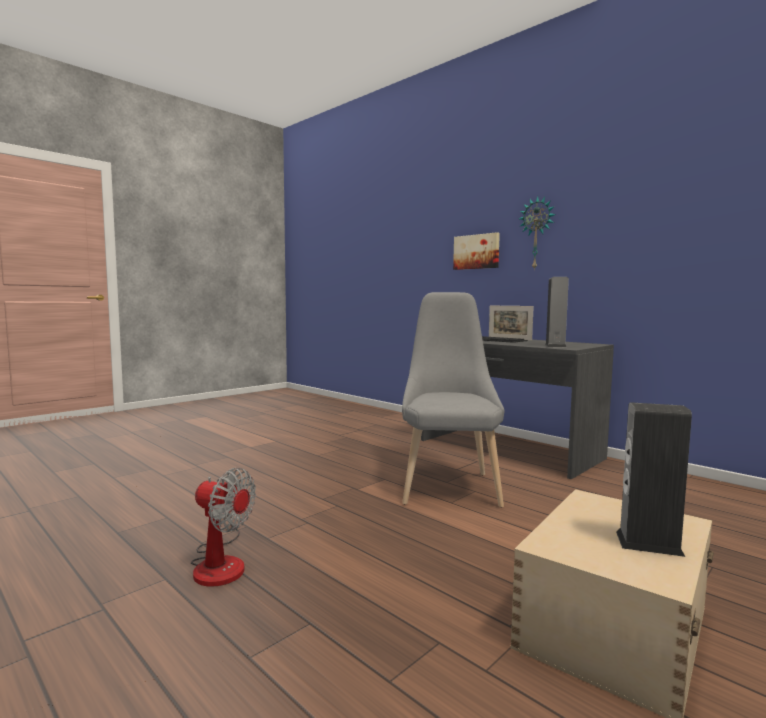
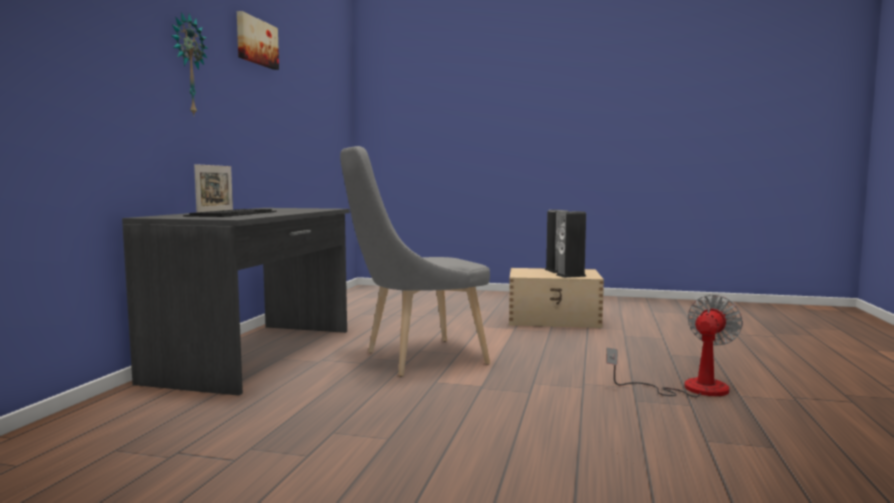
camera: 120 degrees left, 0 degrees up
fan [191,468,256,587] -> fan turned 45 degrees clockwise [606,294,743,397]
picture [453,232,500,270] -> picture moved to [237,11,279,70]
speaker [545,277,569,347] -> speaker moved to [556,211,587,278]

